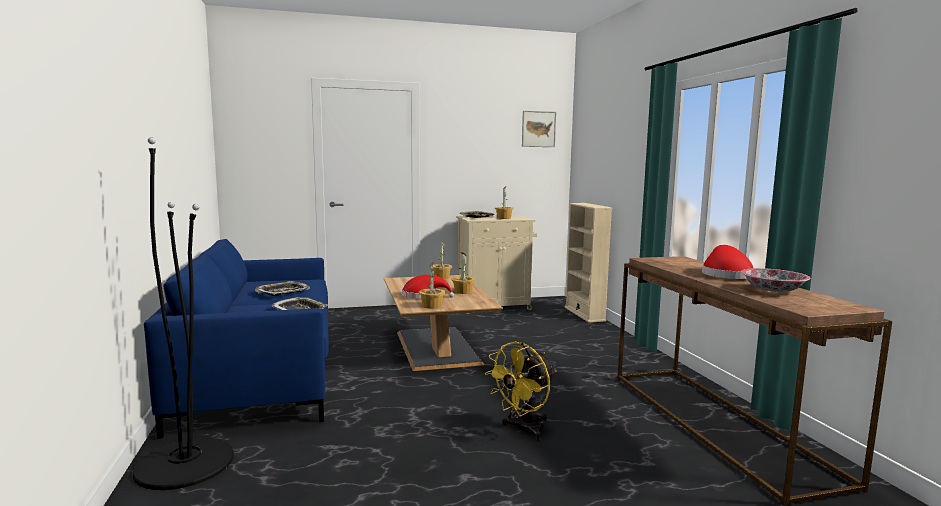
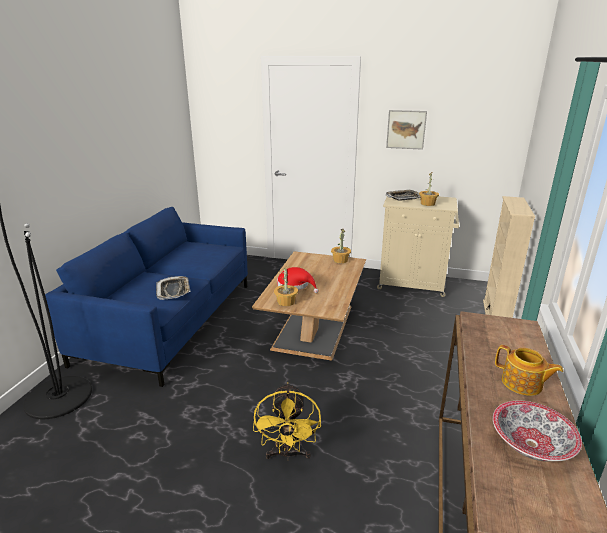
camera: 30 degrees right, 15 degrees up
tray [255,281,310,296] -> none
potted plant [451,252,475,294] -> none
yellow fan [485,342,556,441] -> yellow fan turned 75 degrees counterclockwise [253,382,321,461]
picture [522,111,556,147] -> picture moved to [386,110,427,150]
red hat [702,245,753,279] -> teapot [495,345,563,396]

